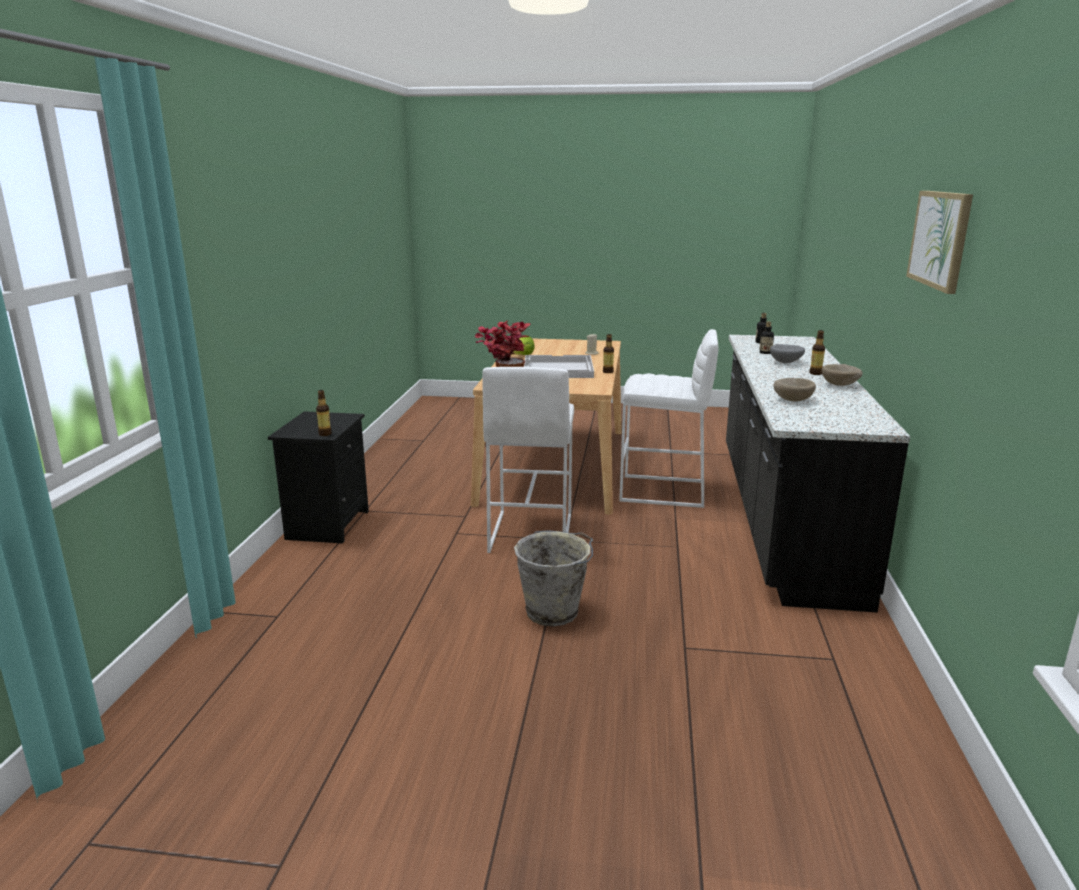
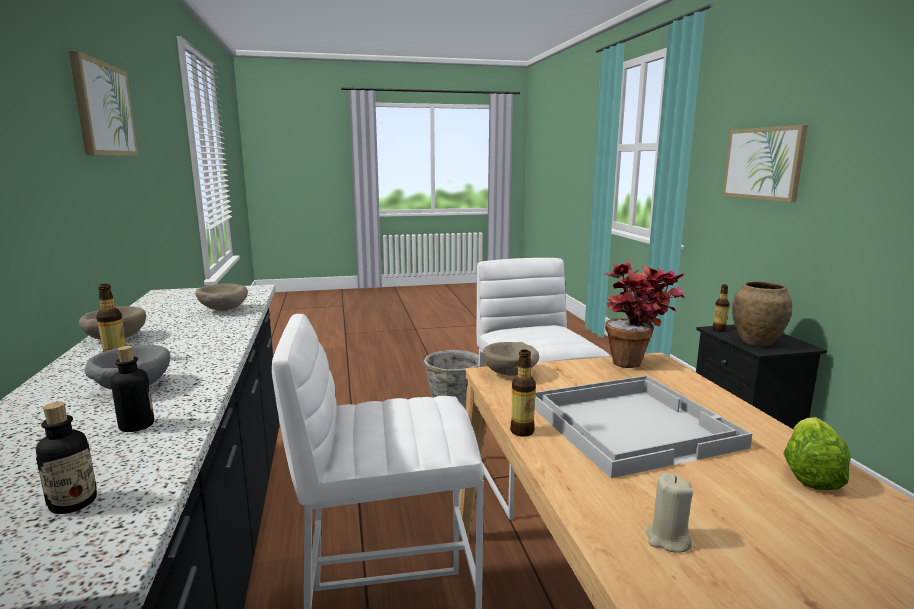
camera: 160 degrees right, 5 degrees down
none -> beige bowl [483,342,539,376]
none -> picture [722,125,808,202]
none -> brown vase [732,281,792,347]

